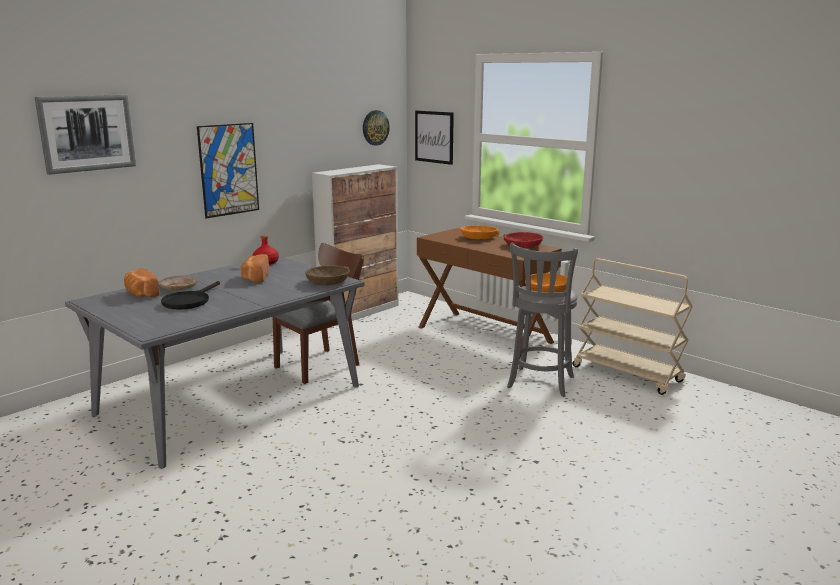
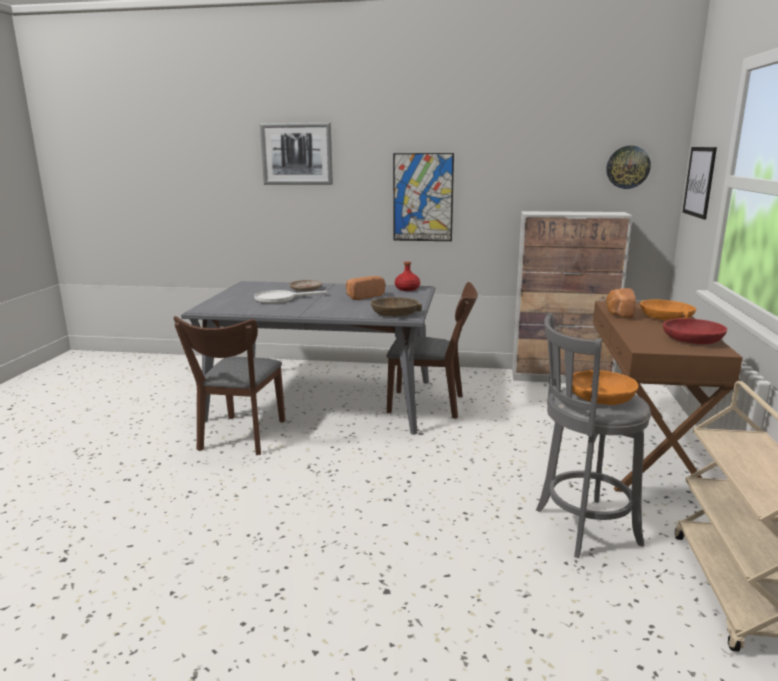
camera: 55 degrees right, 0 degrees up
bread [124,268,160,297] -> bread moved to [606,288,636,319]
black frying pan [161,281,220,310] -> white frying pan [254,290,327,304]
none -> brown chair [173,316,285,455]

